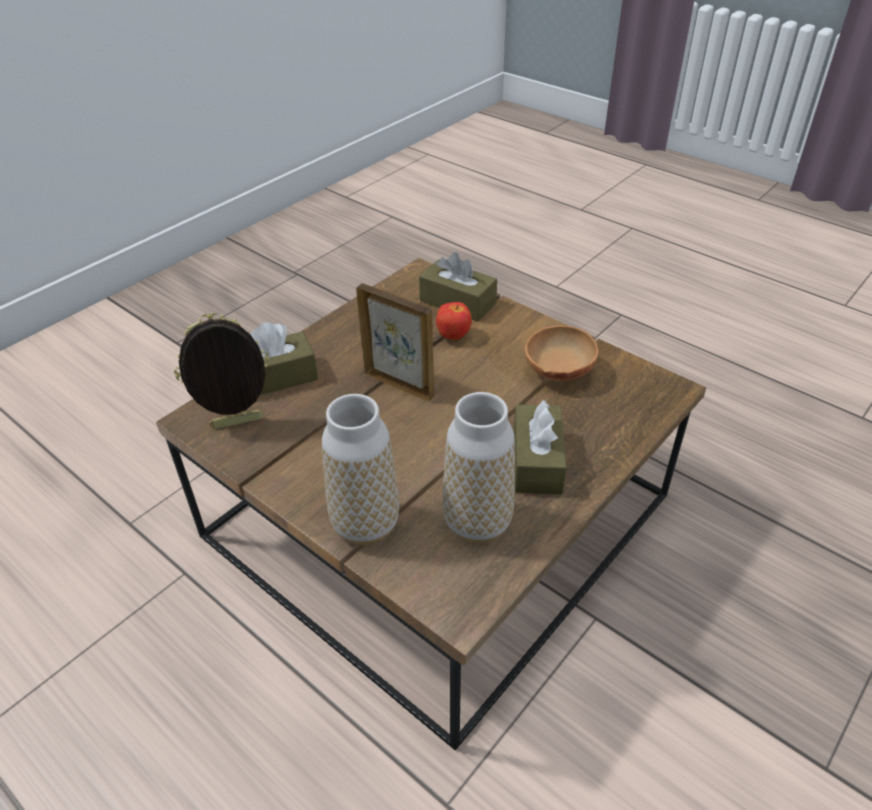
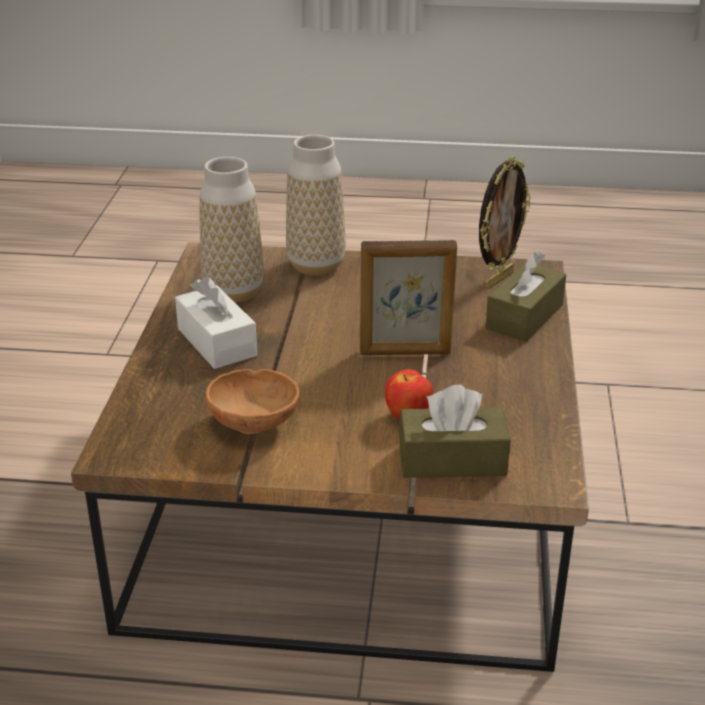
camera: 145 degrees right, 10 degrees down
brown tissue box [514,400,567,494] -> white tissue box [175,276,257,369]

